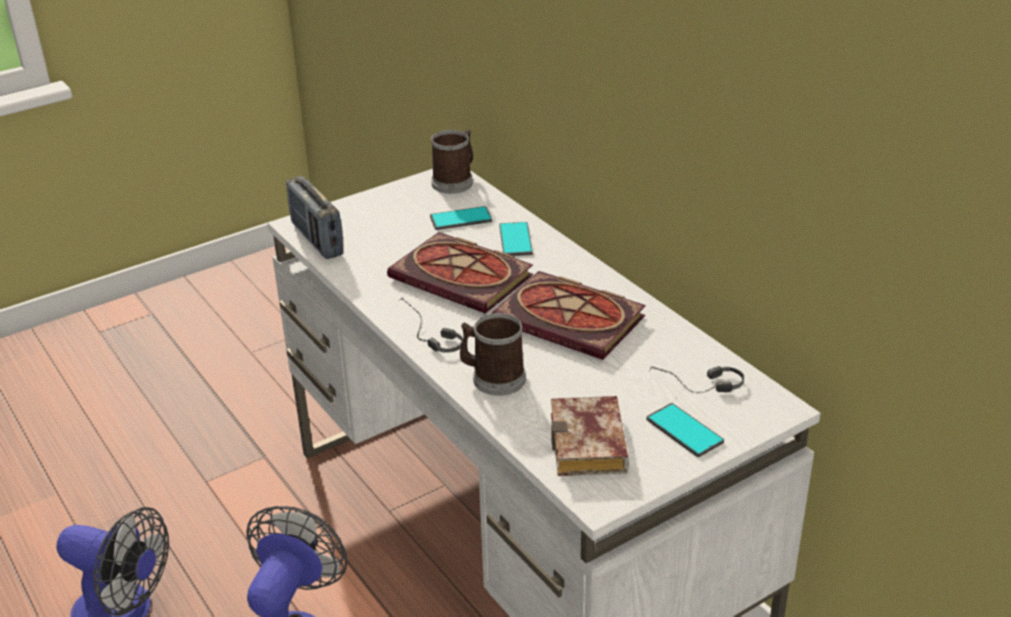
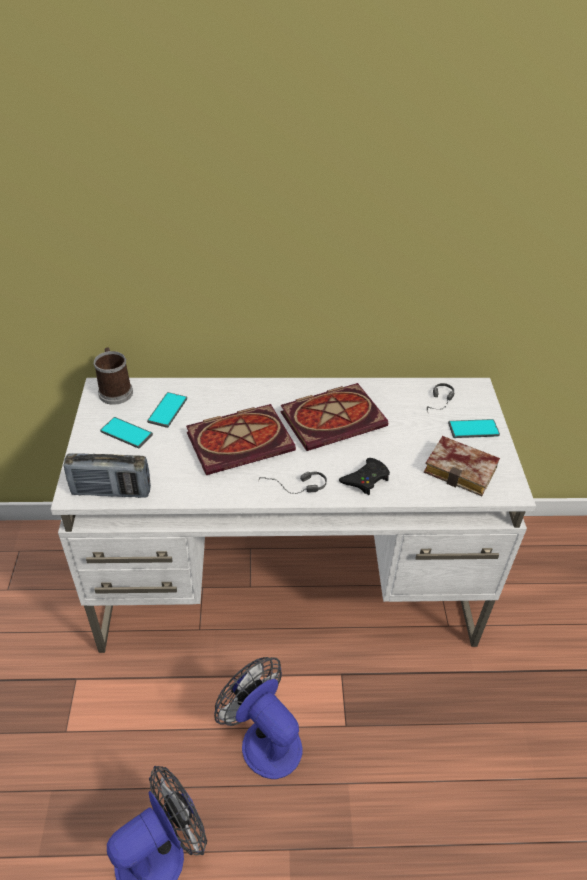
camera: 60 degrees left, 10 degrees up
mug [460,313,526,396] -> black game controller [339,458,390,495]
phone [499,222,533,256] -> phone moved to [100,417,153,448]

